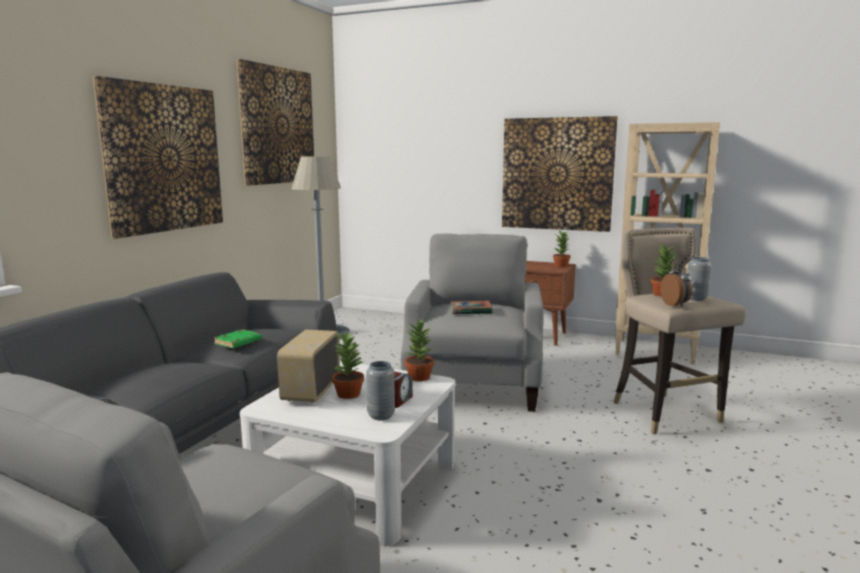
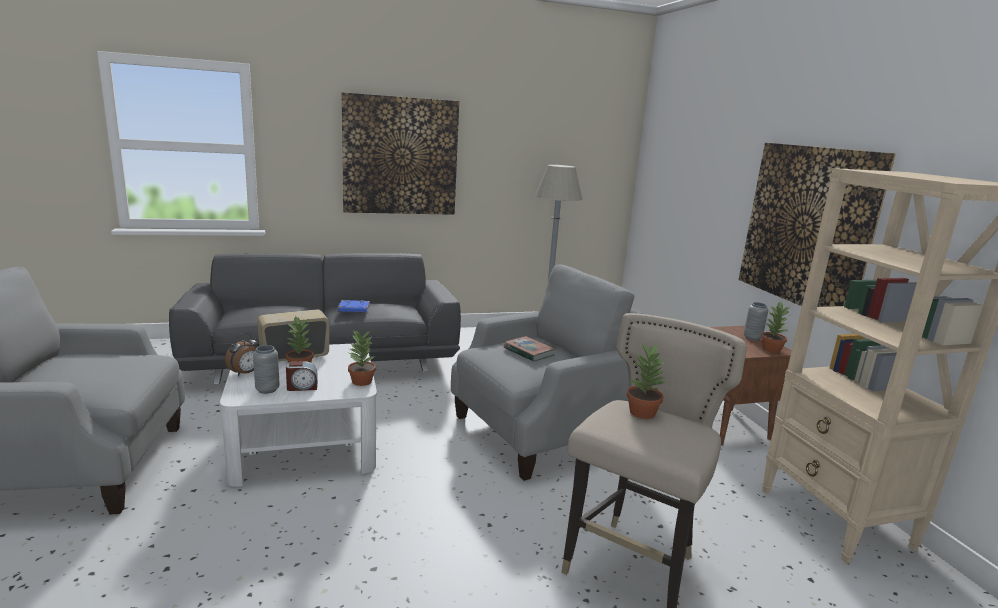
camera: 50 degrees right, 5 degrees up
green book [214,329,262,348] -> blue book [338,300,370,312]
picture [236,59,314,186] -> none
alarm clock [660,263,692,307] -> alarm clock moved to [225,333,259,376]
grey vase [687,257,711,301] -> grey vase moved to [744,302,768,341]

